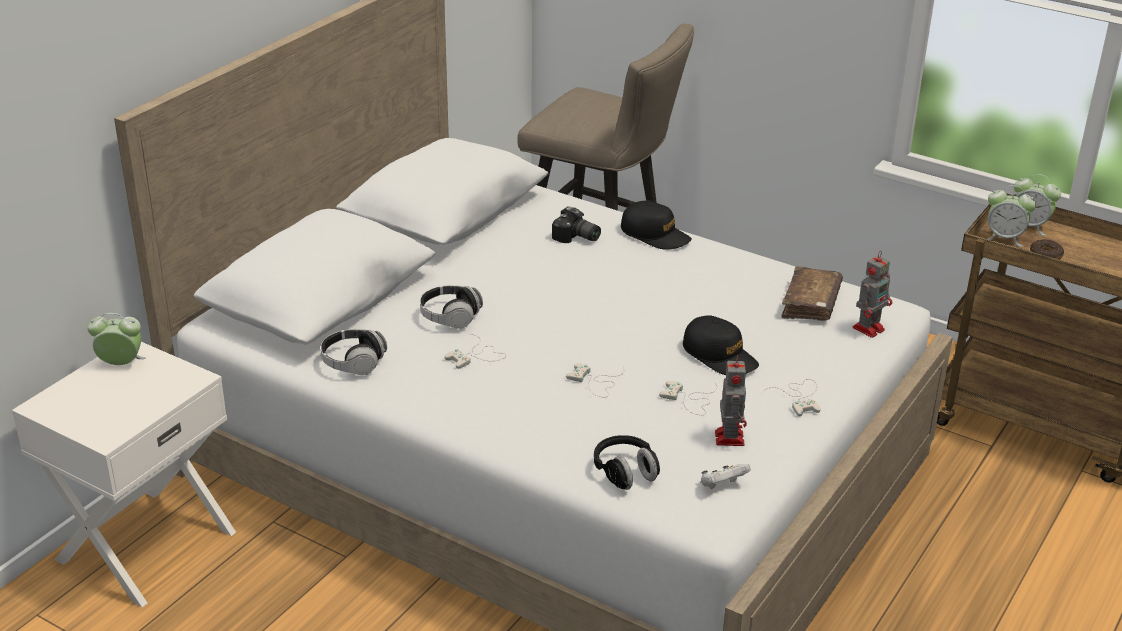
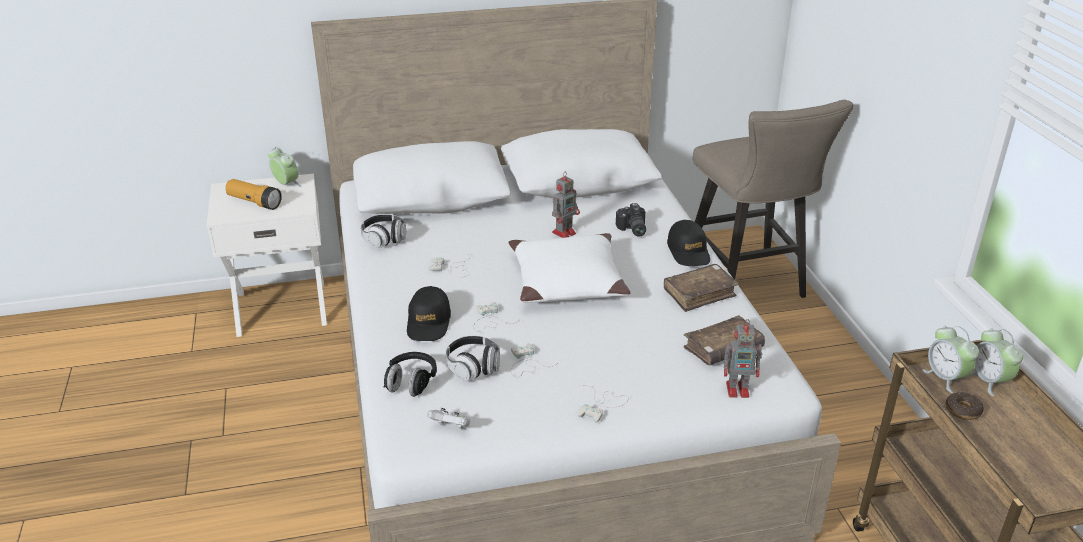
camera: 45 degrees right, 0 degrees up
headphones [420,285,483,329] -> headphones moved to [446,336,500,381]
black cap [683,315,759,375] -> black cap moved to [407,286,451,341]
toy robot [715,355,747,446] -> toy robot moved to [552,172,580,238]
none -> flashlight [225,179,282,210]
none -> white pillow [508,233,631,303]
none -> brown book [664,264,739,312]

